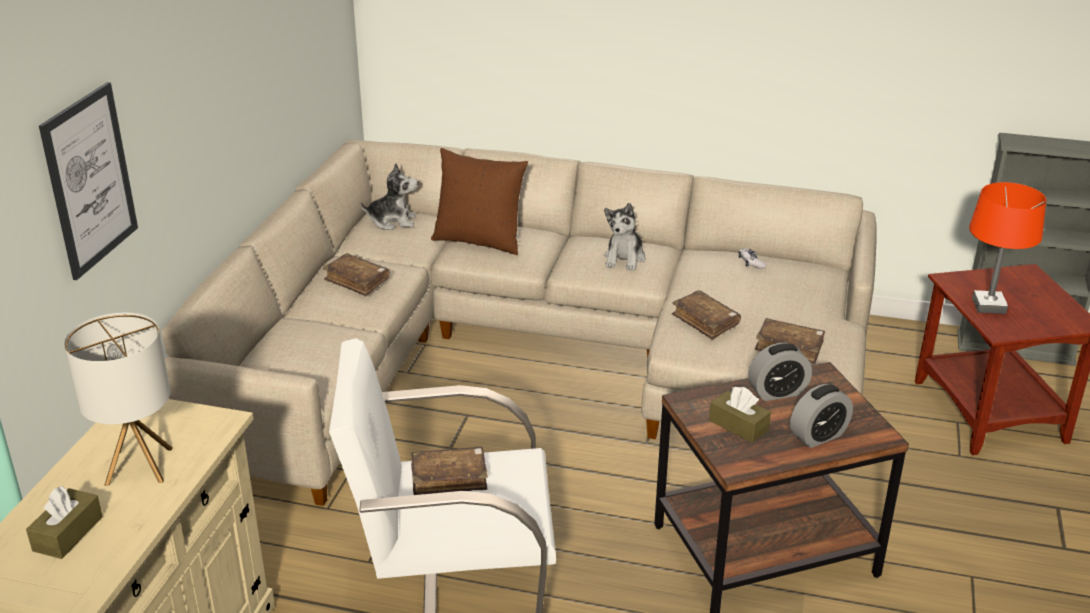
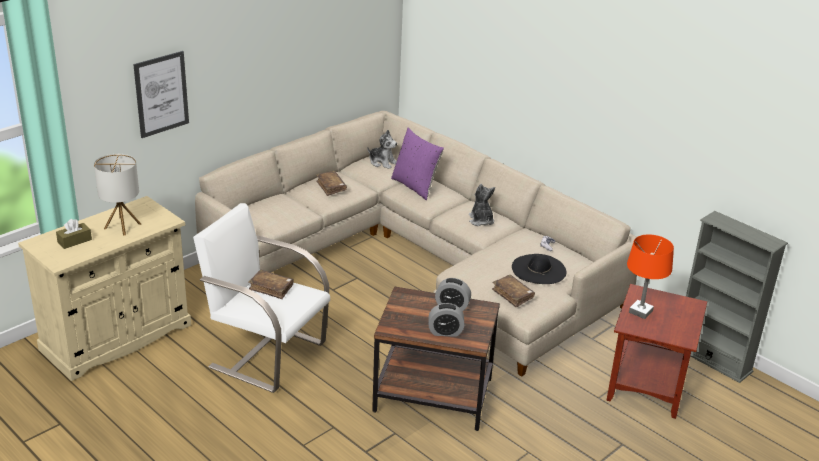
camera: 30 degrees right, 0 degrees up
brown pillow [431,148,528,255] -> purple pillow [391,128,444,200]
plush toy [604,203,645,271] -> plush toy turned 120 degrees clockwise [469,184,495,226]
brown book [672,290,741,340] -> none
brown tissue box [709,387,771,443] -> none
none -> black hat [512,254,567,284]

